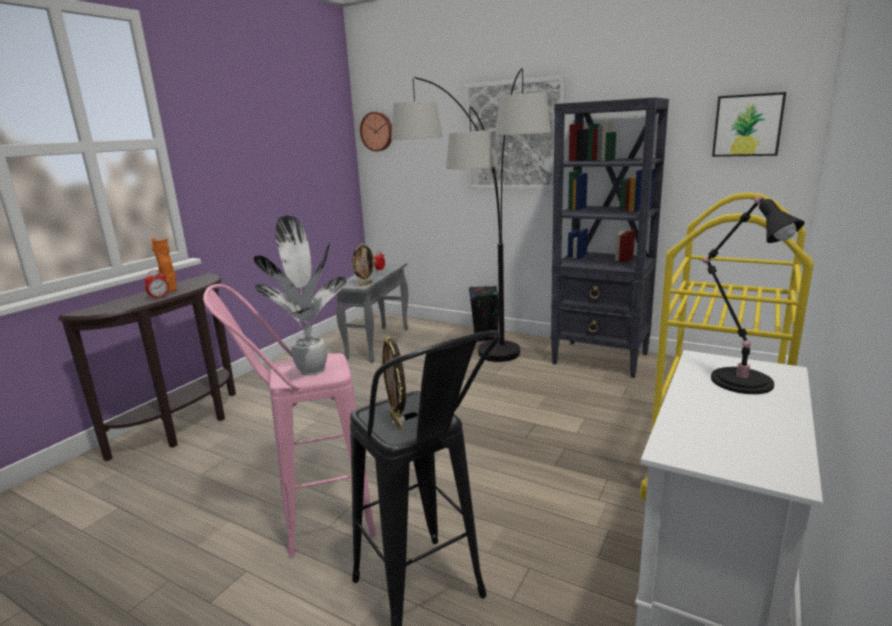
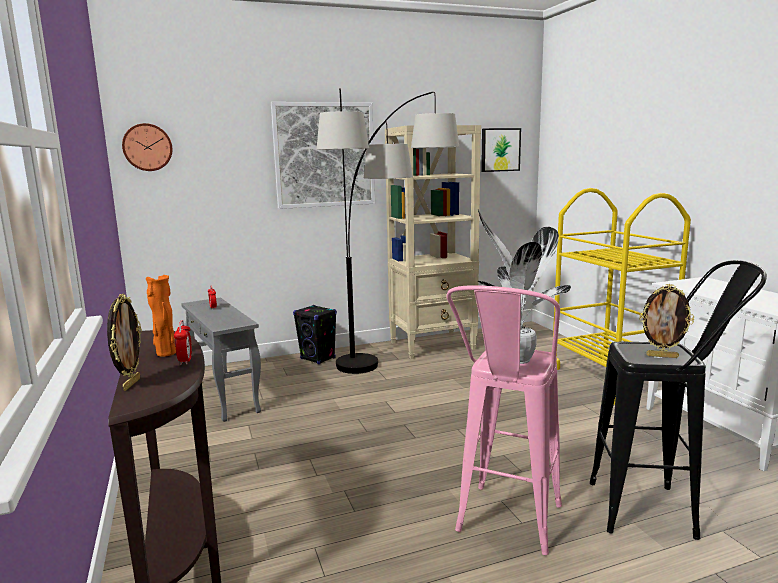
camera: 50 degrees left, 5 degrees down
picture frame [352,243,376,286] -> picture frame moved to [107,293,142,391]
black bookcase [551,97,669,378] -> beige bookcase [385,125,481,359]
black table lamp [700,196,805,394] -> none

